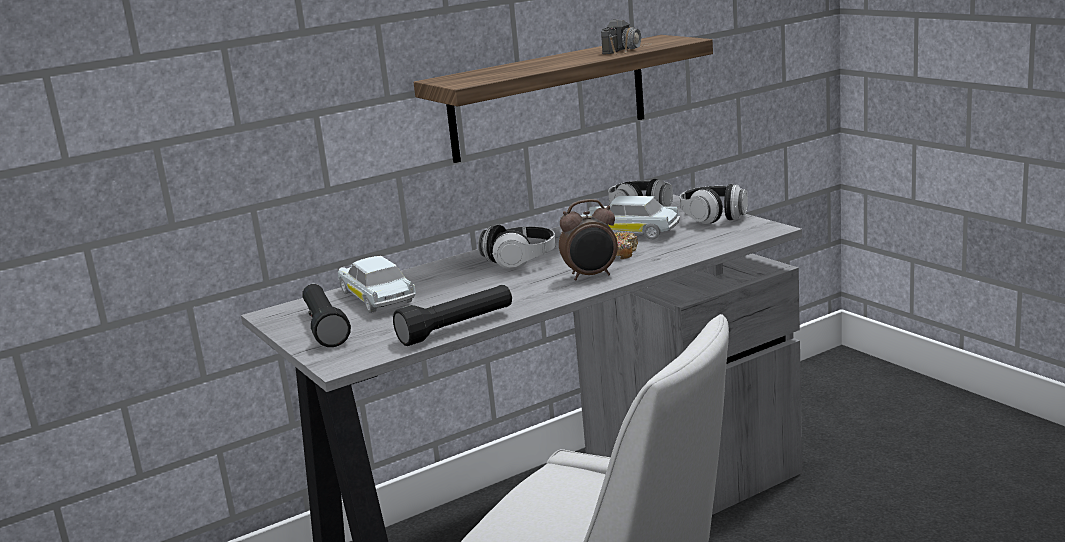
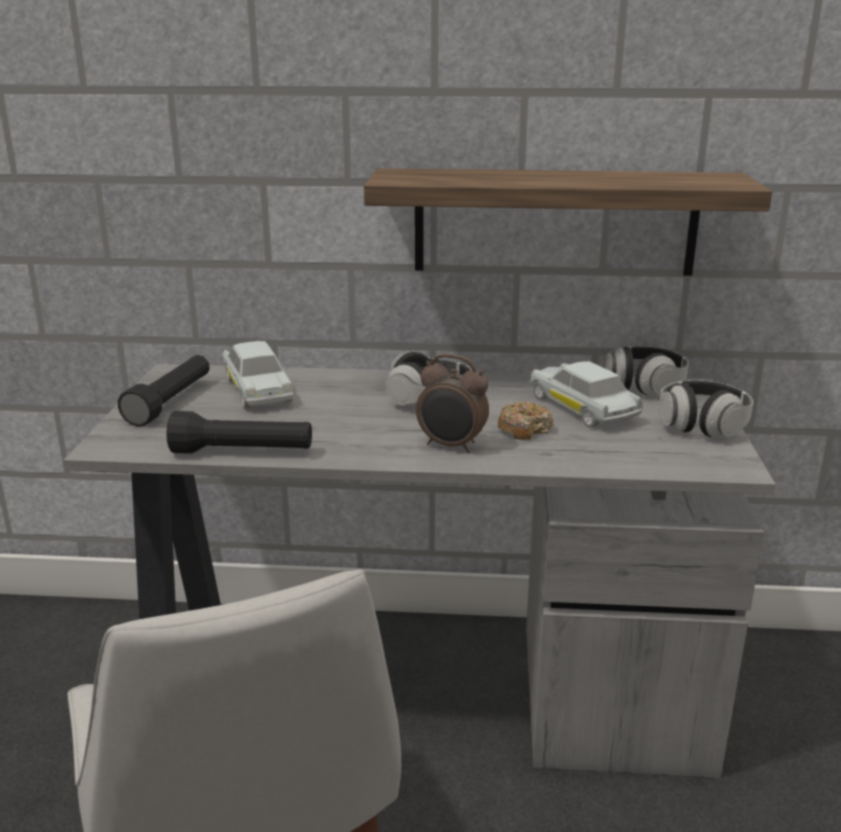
camera: 35 degrees right, 5 degrees up
white toy car [338,256,416,313] -> white toy car turned 150 degrees clockwise [222,341,293,409]
camera [601,19,651,54] -> none

